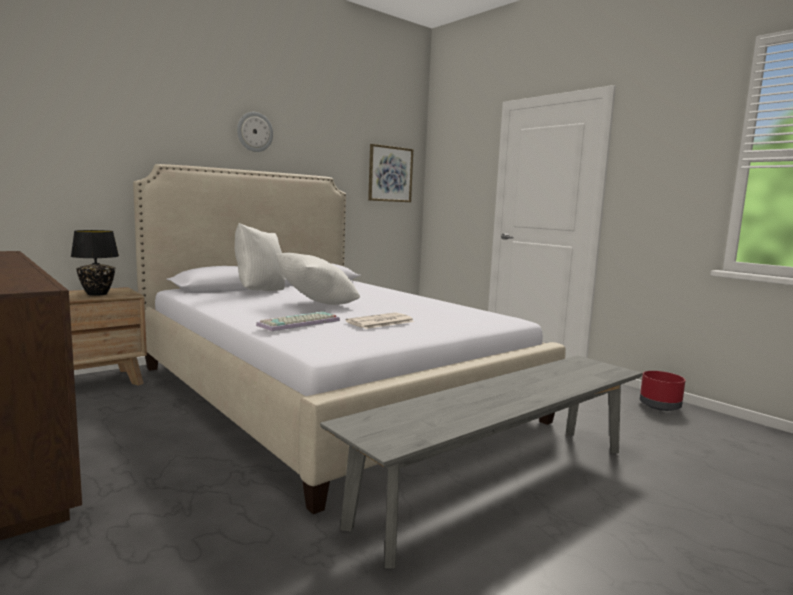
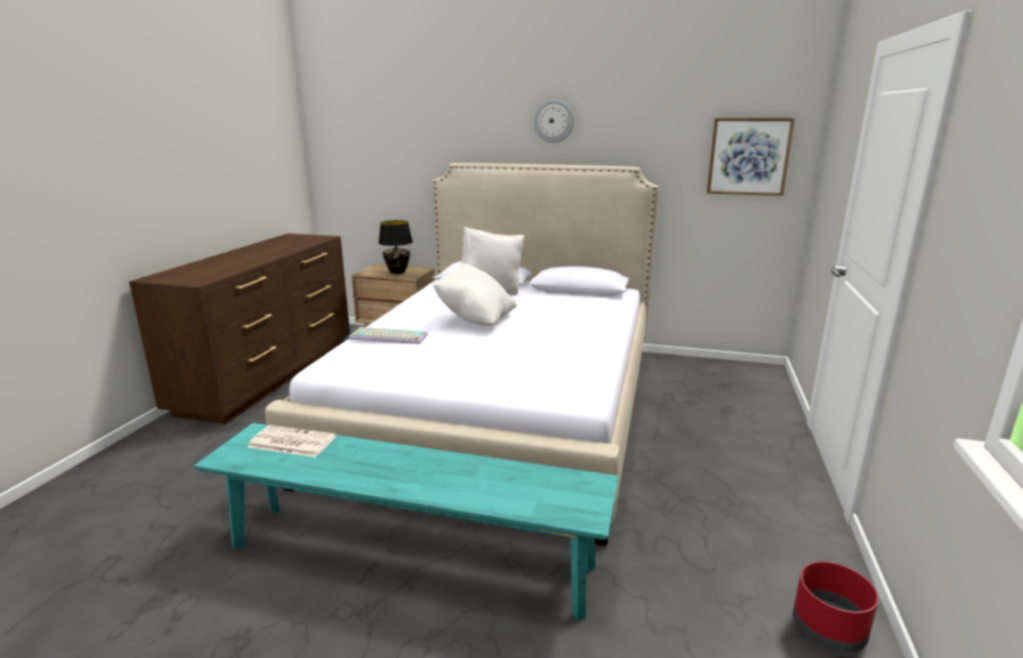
camera: 55 degrees right, 10 degrees up
grey bench [320,356,643,569] -> turquoise bench [194,423,619,620]
newspaper [345,312,415,329] -> newspaper moved to [247,425,336,457]

